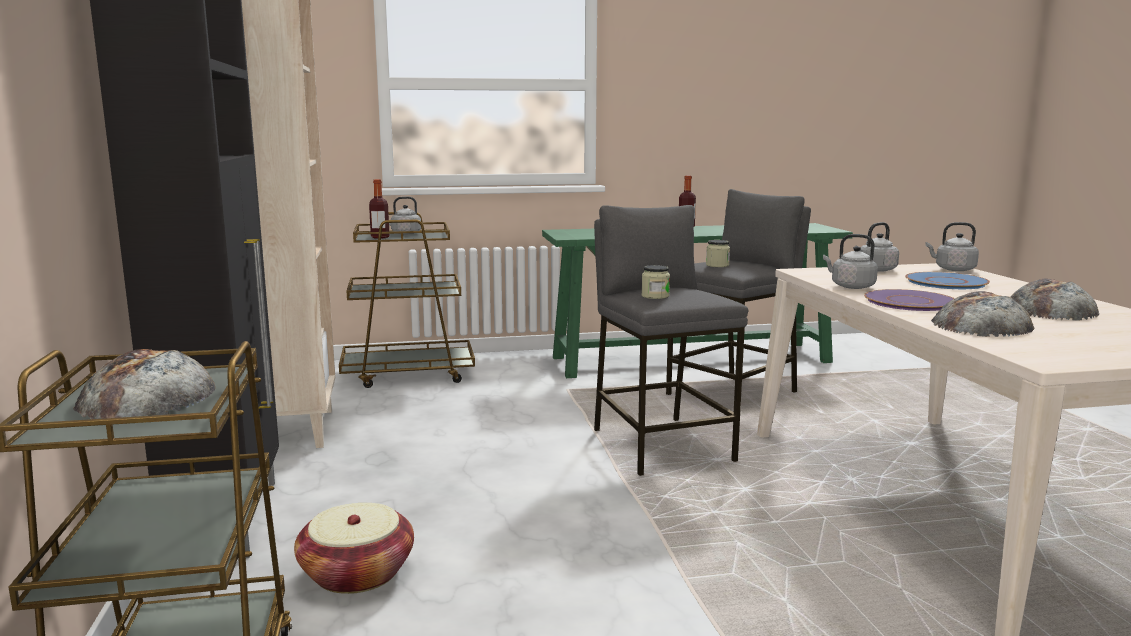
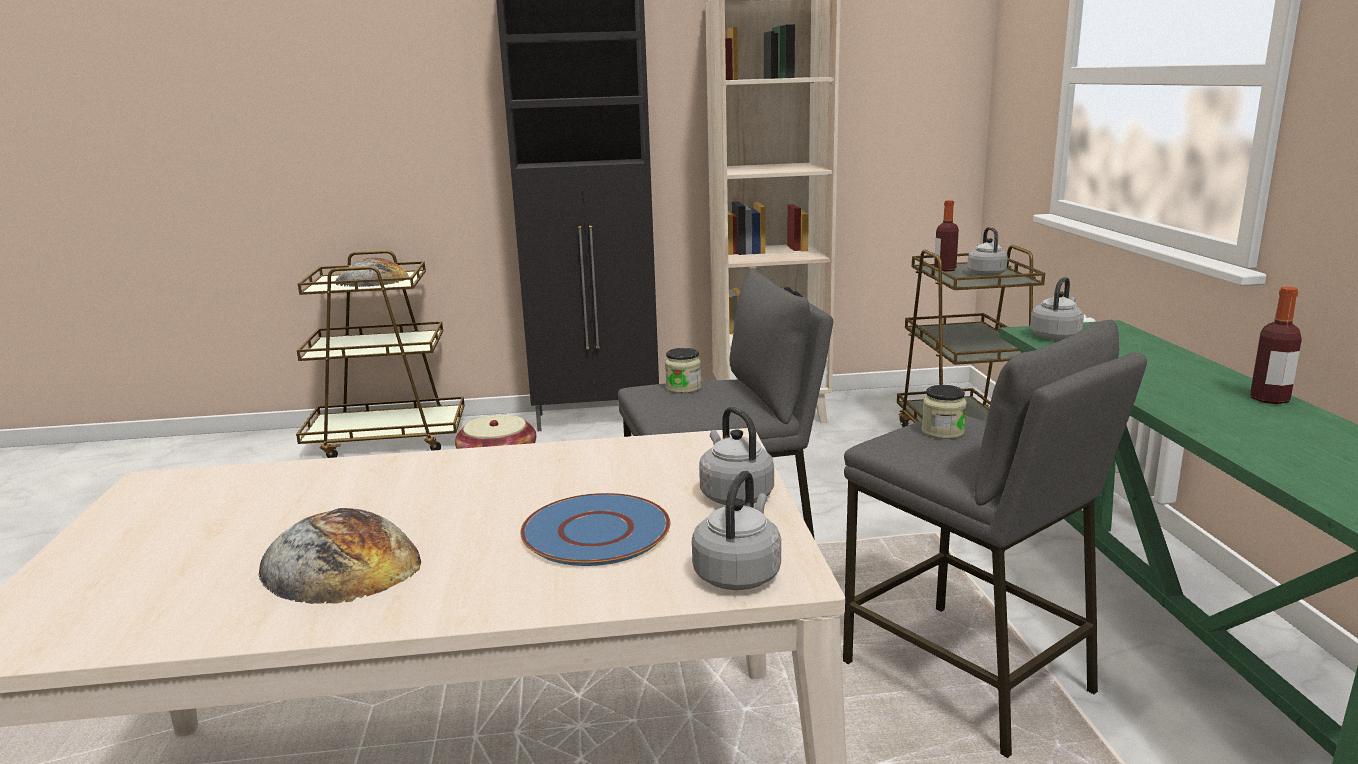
camera: 95 degrees right, 5 degrees up
grey kettle [823,234,878,289] -> grey kettle moved to [1030,277,1084,340]
purple plate [864,289,955,311] -> none
bread [931,291,1035,337] -> none

